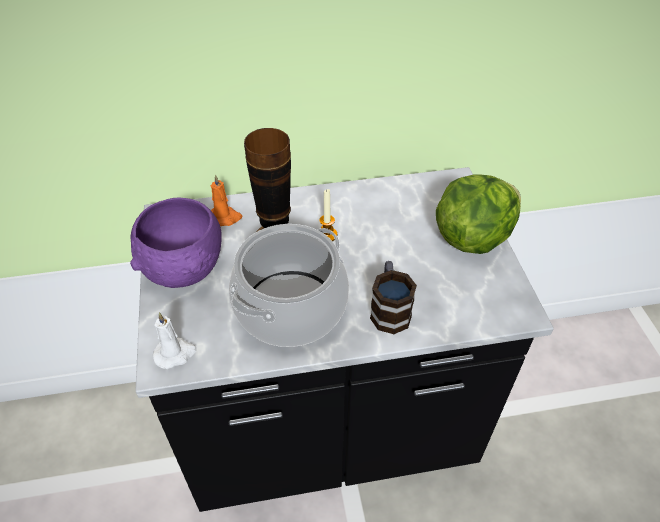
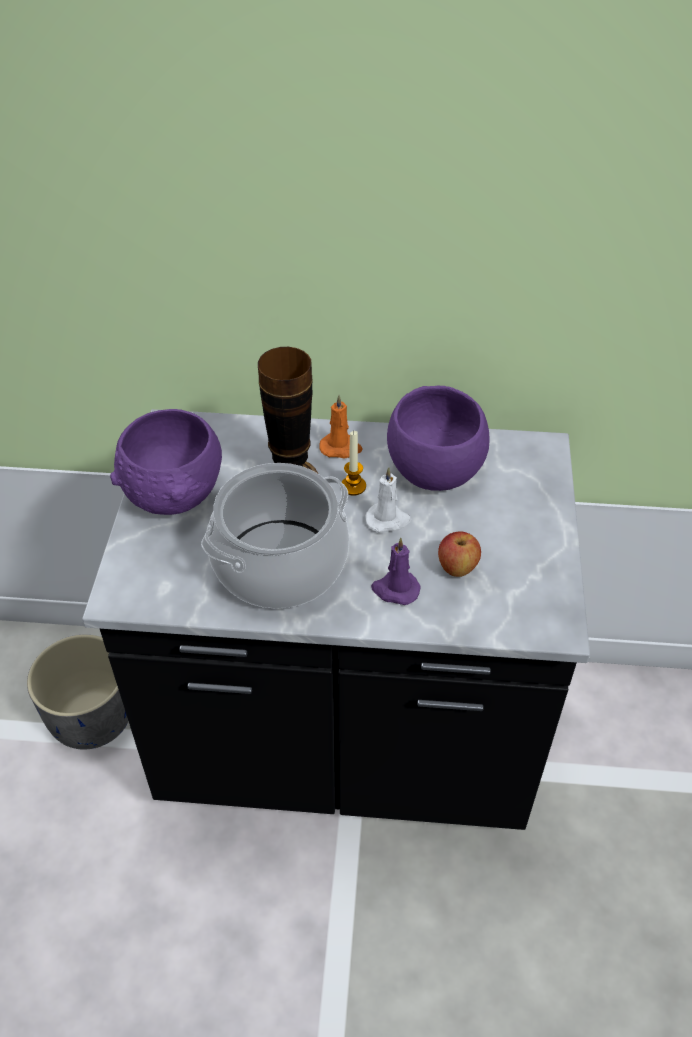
camera: 15 degrees right, 0 degrees up
white candle [153,312,197,369] -> white candle moved to [365,467,411,533]
orange candle [211,174,242,226] -> orange candle moved to [319,395,363,458]
mug [370,261,417,334] -> purple candle [371,537,421,605]
lettuce [436,174,521,254] -> none
none -> grey planter [27,635,129,750]
none -> purple bowl [387,386,490,491]
none -> apple [438,532,481,577]

